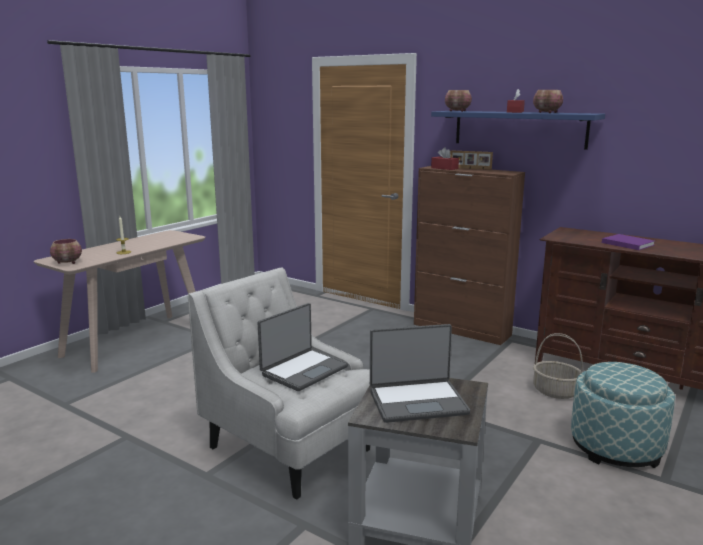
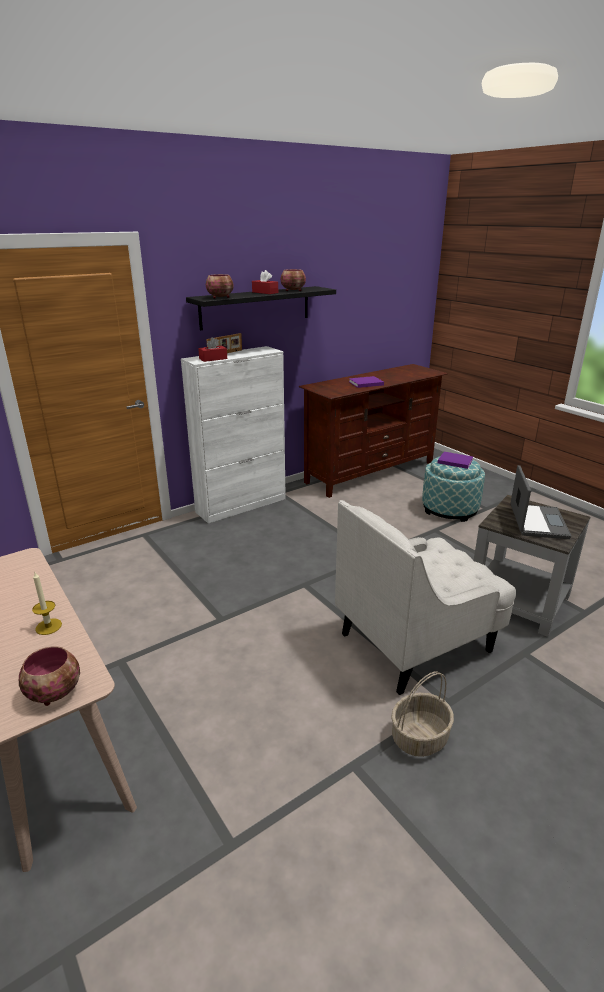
camera: 70 degrees left, 10 degrees up
laptop [258,303,348,391] -> none
brown cabinet [414,166,525,345] -> white cabinet [181,346,286,523]
blue shelf [431,111,605,150] -> black shelf [186,286,336,330]
basket [533,333,583,399] -> basket moved to [391,672,454,757]
none -> purple book [438,452,473,469]

